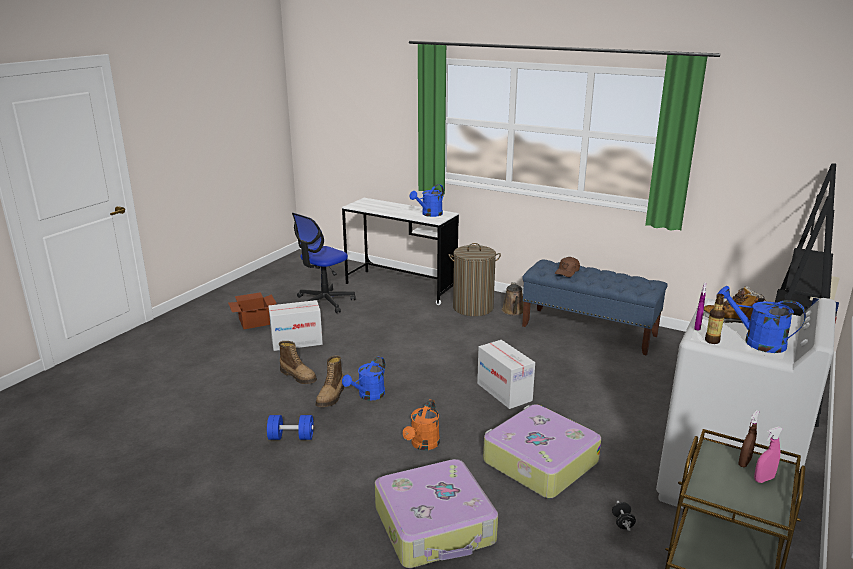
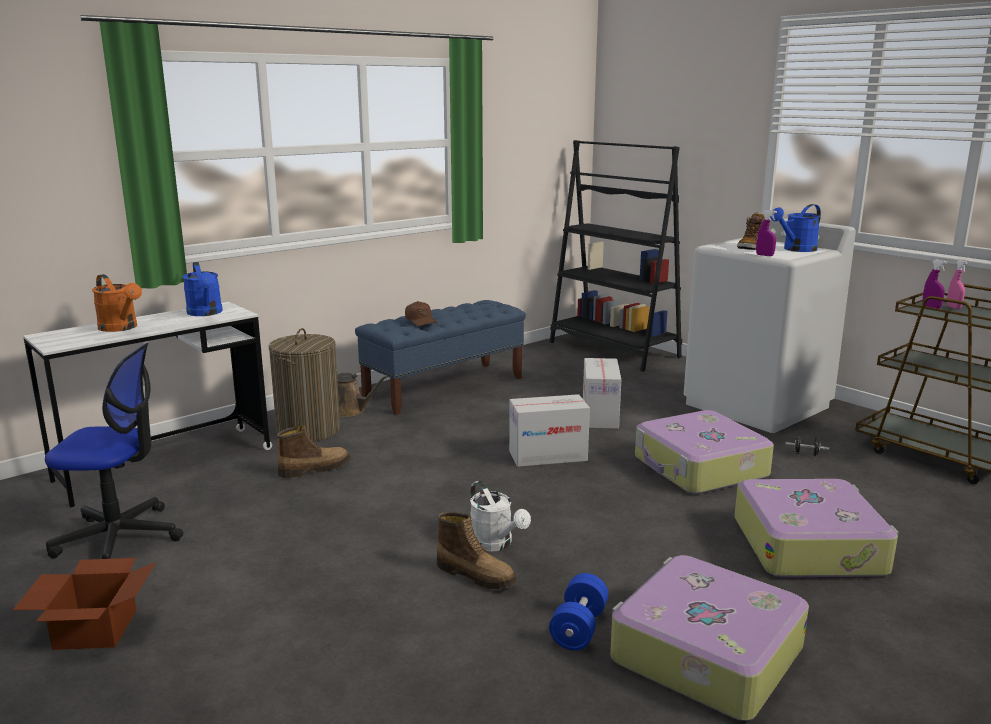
camera: 70 degrees left, 5 degrees down
cardboard box [268,300,323,351] -> cardboard box moved to [583,358,621,429]
boot [279,341,317,384] -> boot moved to [277,425,350,478]
office chair [292,213,356,313] -> office chair turned 60 degrees counterclockwise [45,343,183,559]
blue watering can [342,356,385,401] -> white watering can [470,481,531,552]
orange watering can [403,399,440,450] -> orange watering can moved to [92,274,142,332]
bottle [705,294,725,344] -> none
brown spray bottle [738,410,759,467] -> purple spray bottle [922,260,947,309]
none -> suitcase [610,555,809,721]

